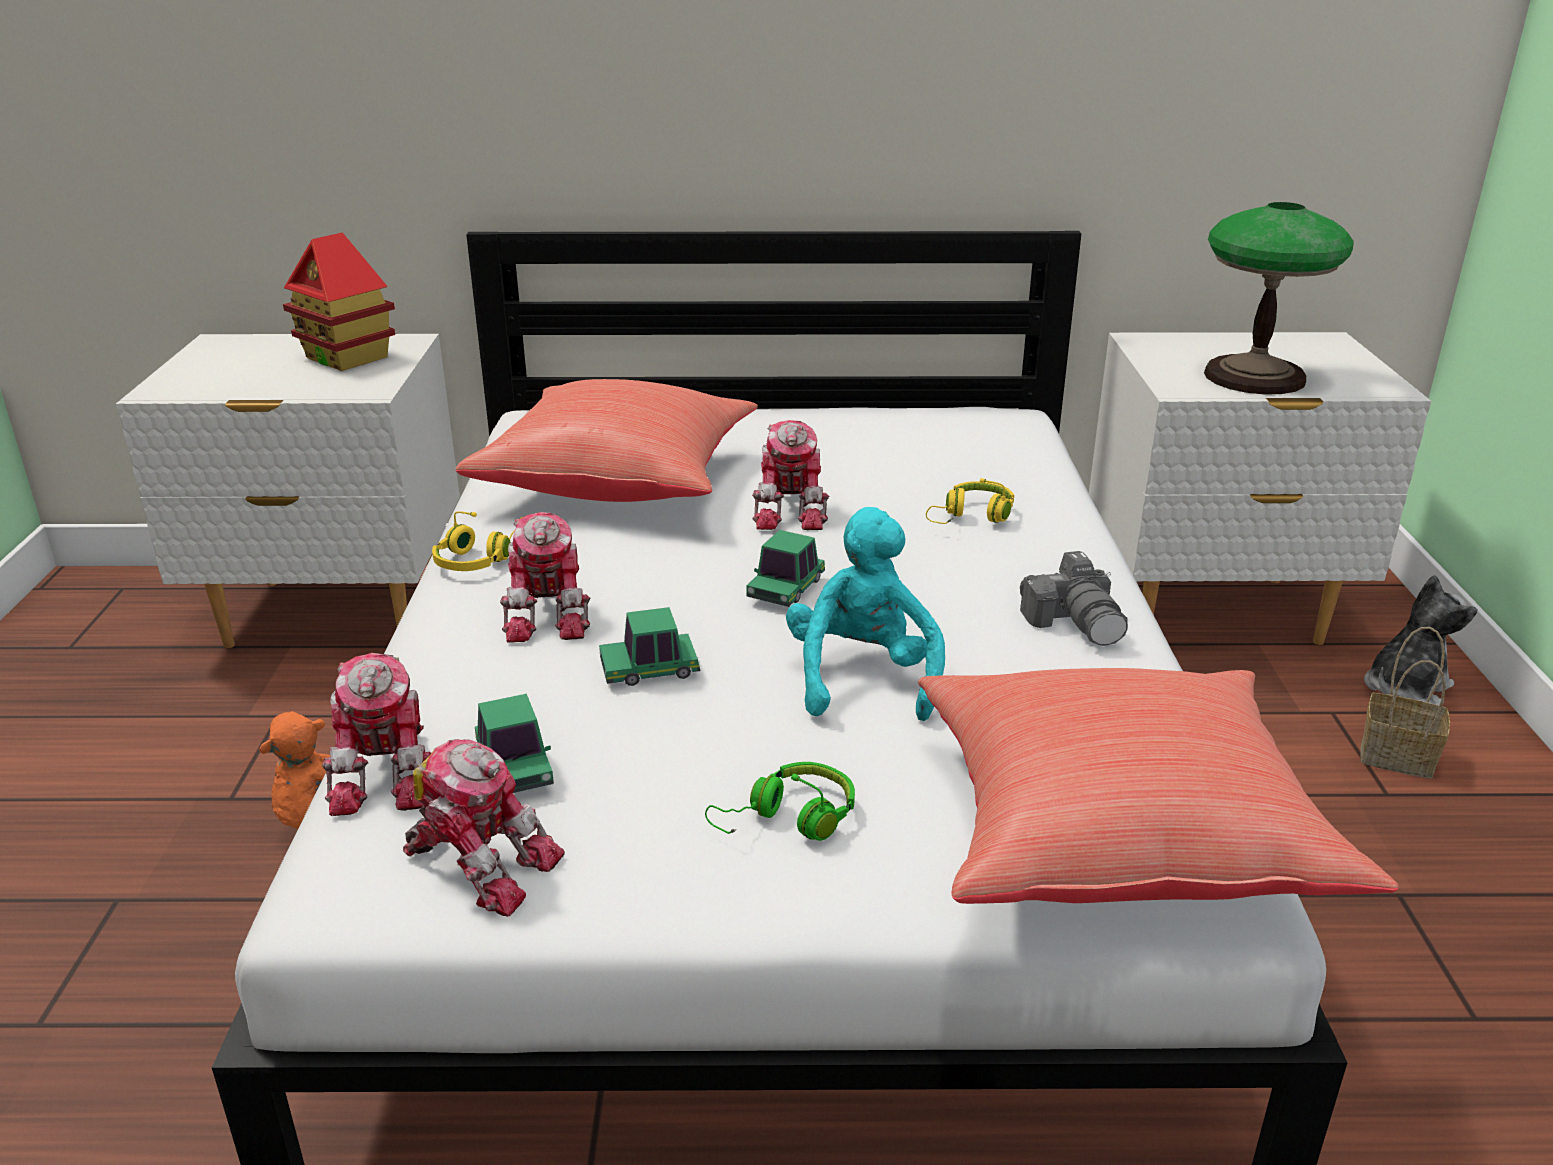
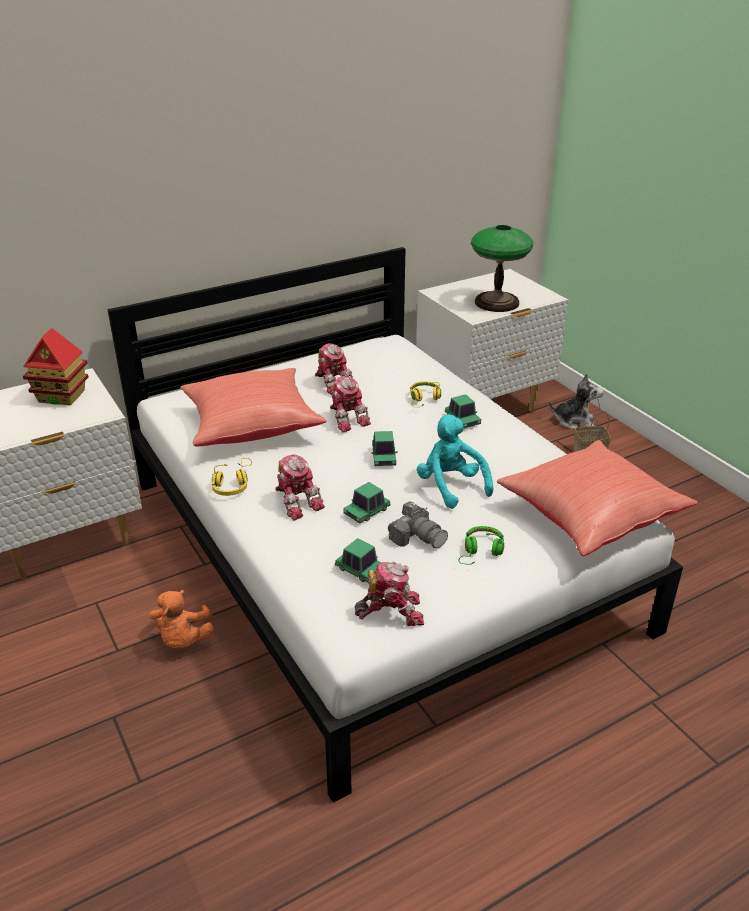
camera: 30 degrees left, 5 degrees up
toy robot [322,653,431,816] -> toy robot moved to [315,343,353,394]
camera [1020,551,1128,646] -> camera moved to [388,501,448,548]
plush toy [1364,575,1478,705] -> plush toy turned 75 degrees clockwise [549,374,604,430]
none -> toy car [445,394,481,429]

